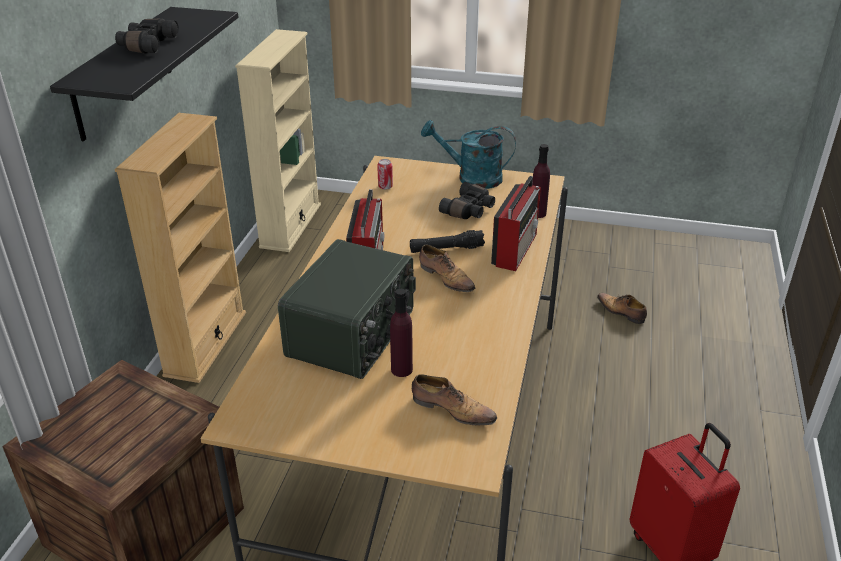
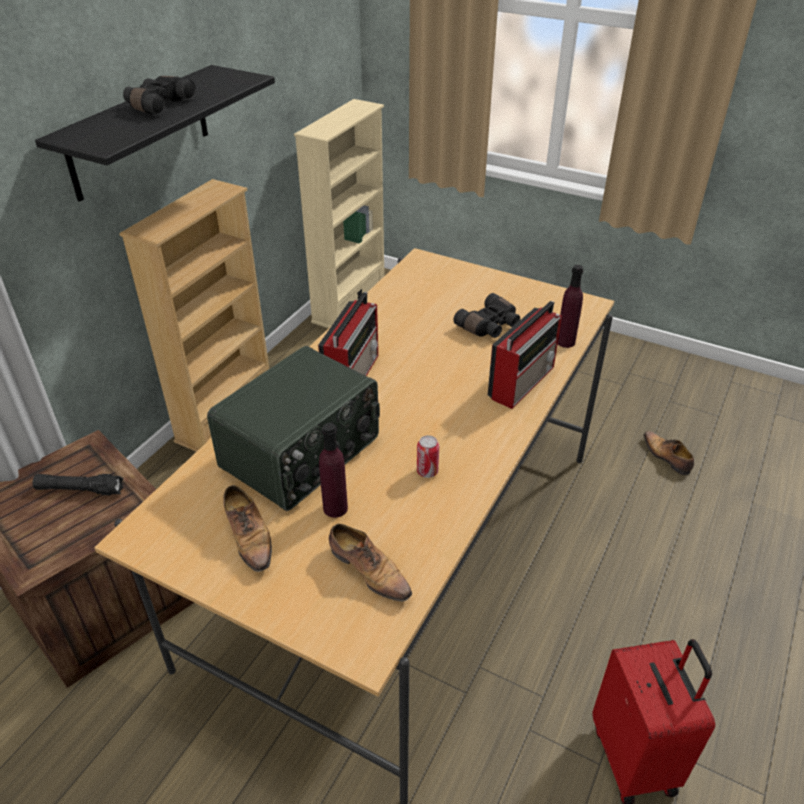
camera: 15 degrees right, 5 degrees up
can [377,159,393,190] -> can moved to [417,435,439,478]
black flashlight [410,230,485,253] -> black flashlight moved to [33,474,124,495]
shoe [419,244,476,292] -> shoe moved to [223,485,272,572]
turquoise watering can [421,120,516,189] -> none

